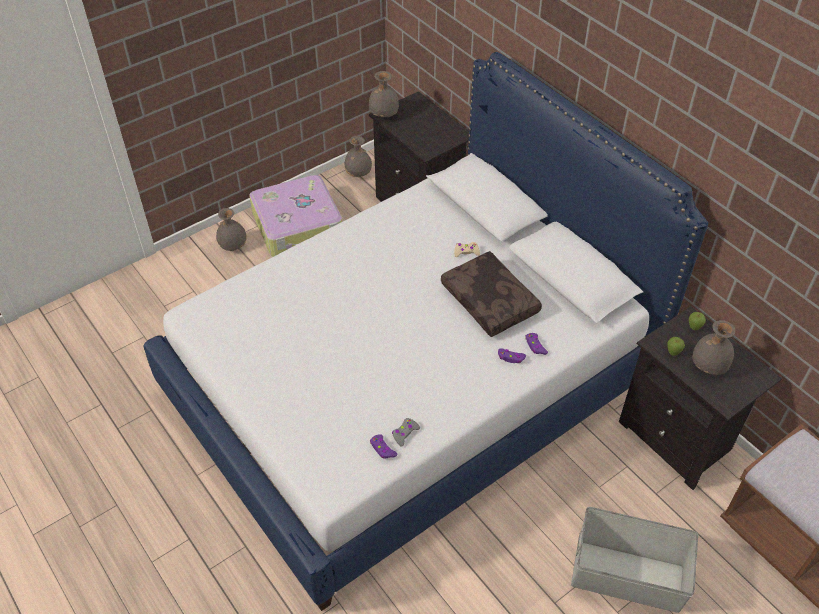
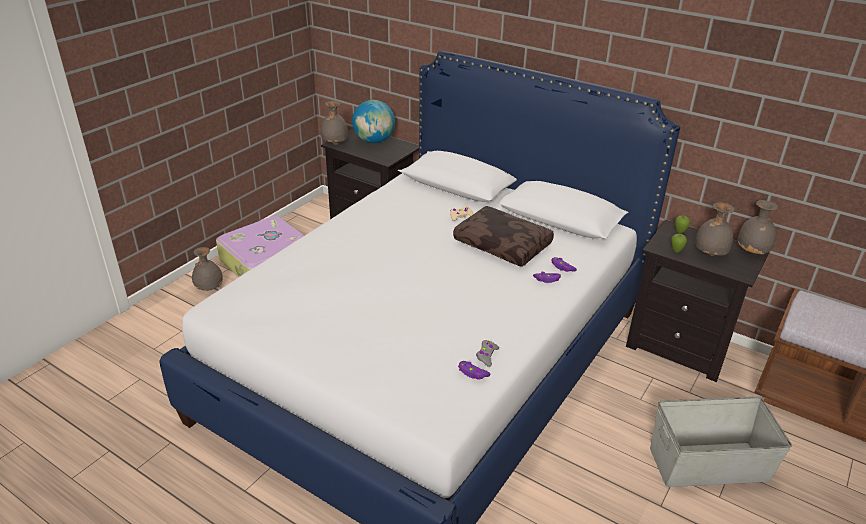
camera: 20 degrees left, 15 degrees down
grey vase [344,136,372,177] -> grey vase moved to [737,200,778,254]
none -> globe [352,100,395,143]

